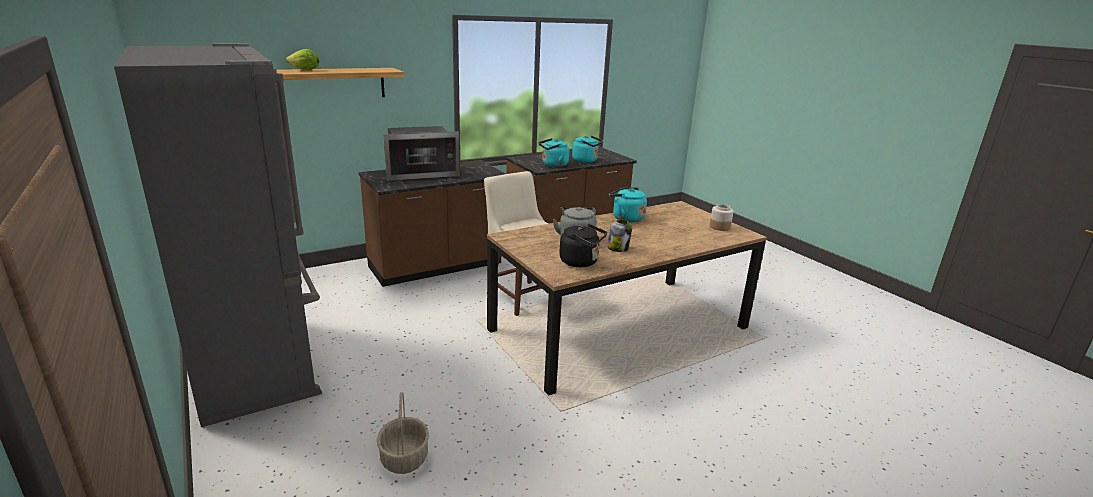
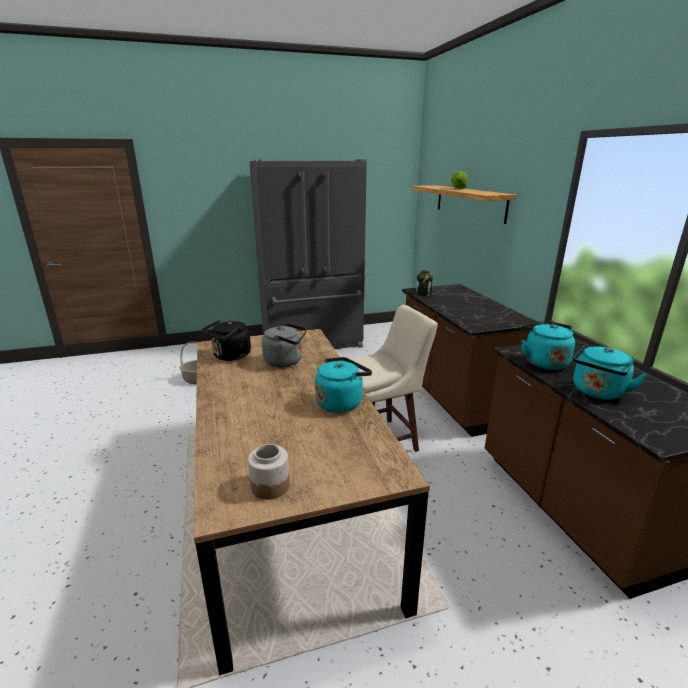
camera: 105 degrees right, 0 degrees up
microwave [384,126,460,181] -> none
jar [607,219,632,252] -> jar moved to [416,270,432,296]

